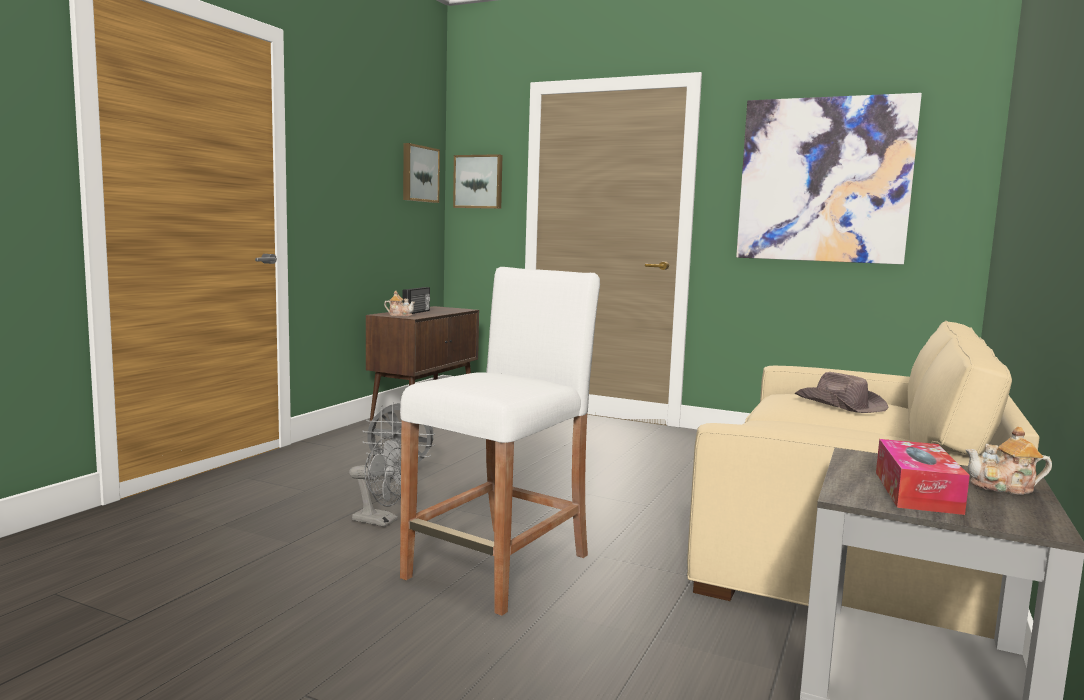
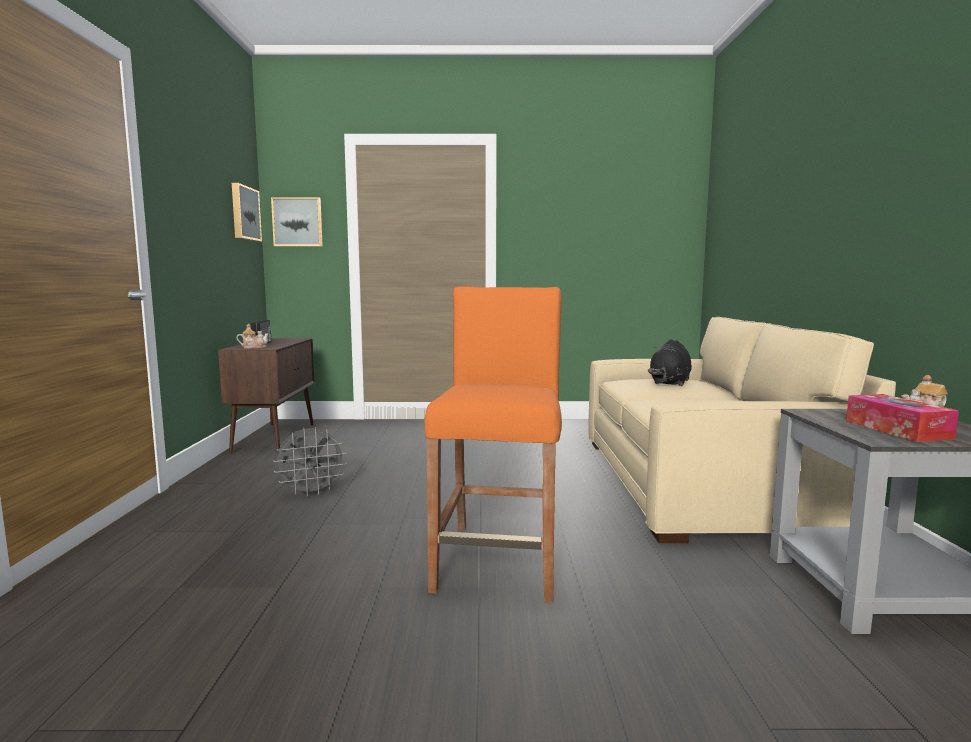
camera: 25 degrees left, 0 degrees up
grey fan [349,437,401,527] -> none
white stool [400,267,600,616] -> orange stool [424,287,562,603]
picture [736,93,922,265] -> none
brown hat [795,372,889,413] -> black plush toy [648,339,692,386]

